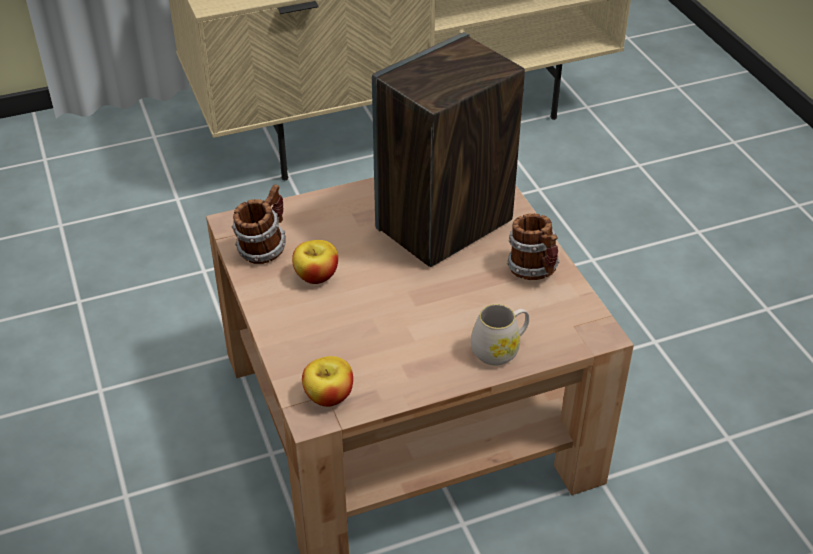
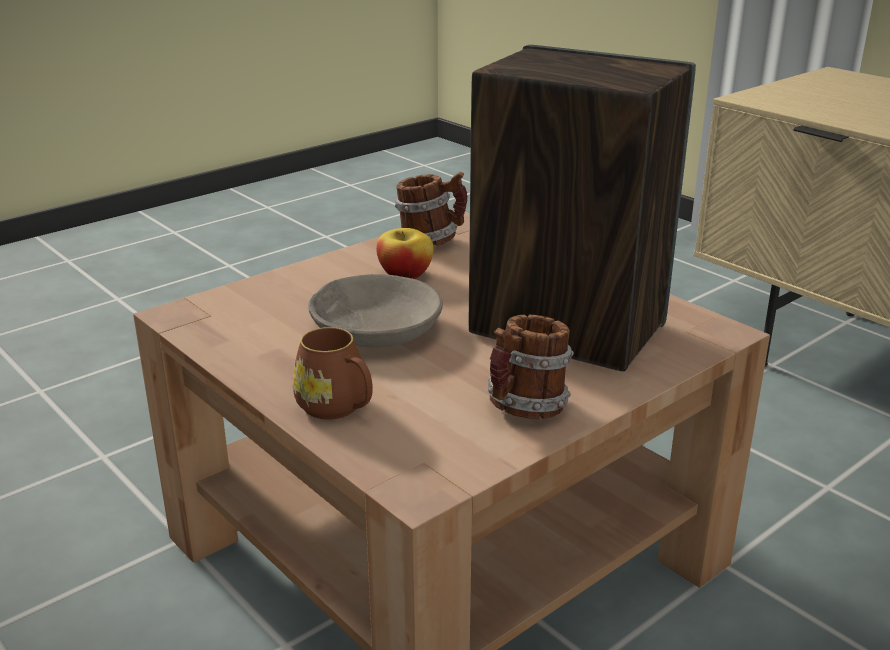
camera: 70 degrees right, 15 degrees down
apple [302,356,353,407] -> none
white mug [471,304,529,366] -> brown mug [293,327,373,420]
none -> grey bowl [308,274,443,347]

